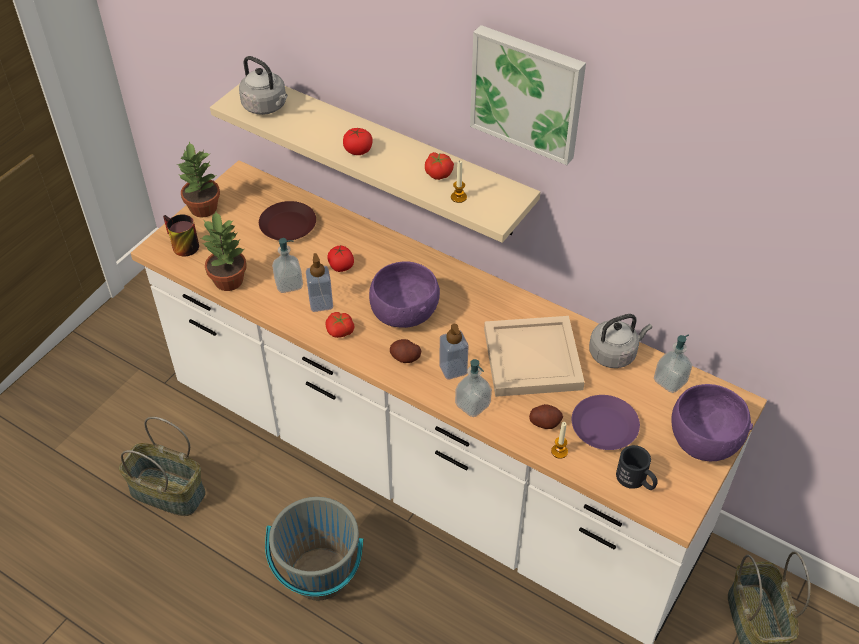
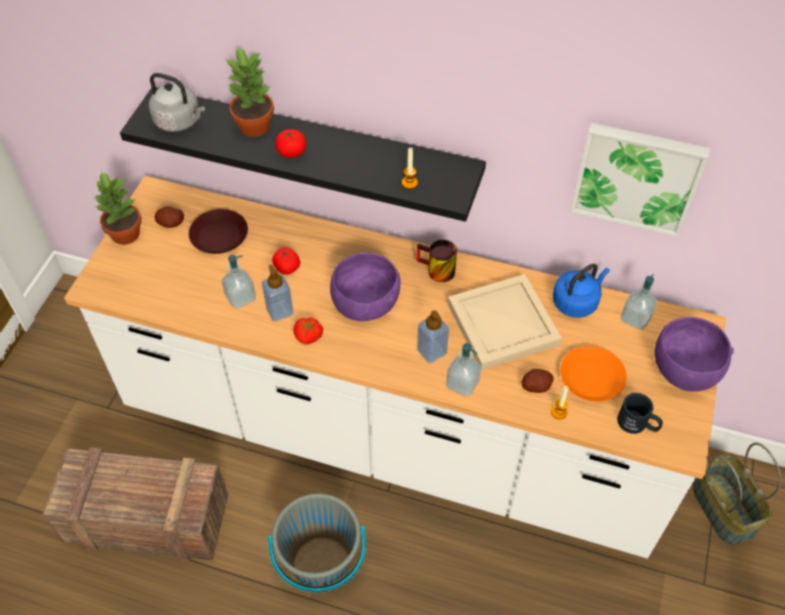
camera: 15 degrees left, 5 degrees up
basket [119,417,206,516] -> crate [43,448,228,561]
mug [163,214,199,257] -> mug moved to [416,240,457,282]
potted plant [201,211,247,291] -> potted plant moved to [226,46,274,137]
beige shelf [210,84,540,243] -> black shelf [120,87,486,222]
potato [390,339,421,363] -> potato moved to [155,206,184,228]
tomato [425,152,454,180] -> none
picture [470,25,586,165] -> picture moved to [570,123,710,237]
purple plate [572,395,640,450] -> orange plate [560,346,627,402]
grey kettle [589,314,652,368] -> blue kettle [553,264,610,318]

